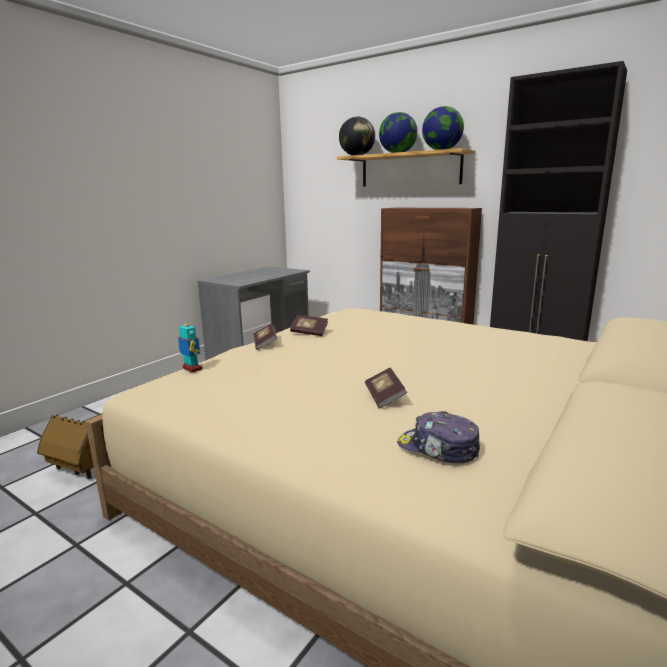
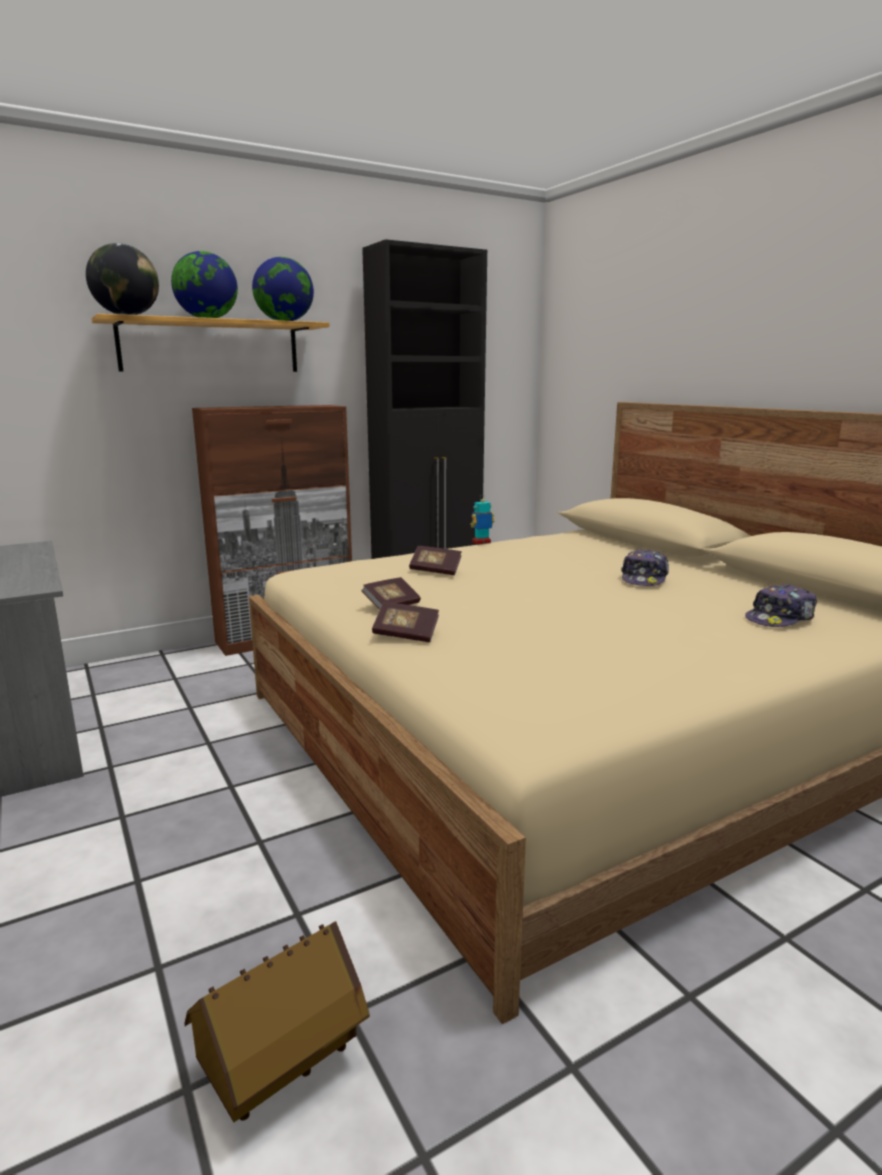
camera: 65 degrees left, 0 degrees up
toy robot [178,318,203,373] -> toy robot moved to [470,494,495,545]
book [365,367,407,408] -> book moved to [409,546,462,575]
none -> cap [621,549,669,586]

